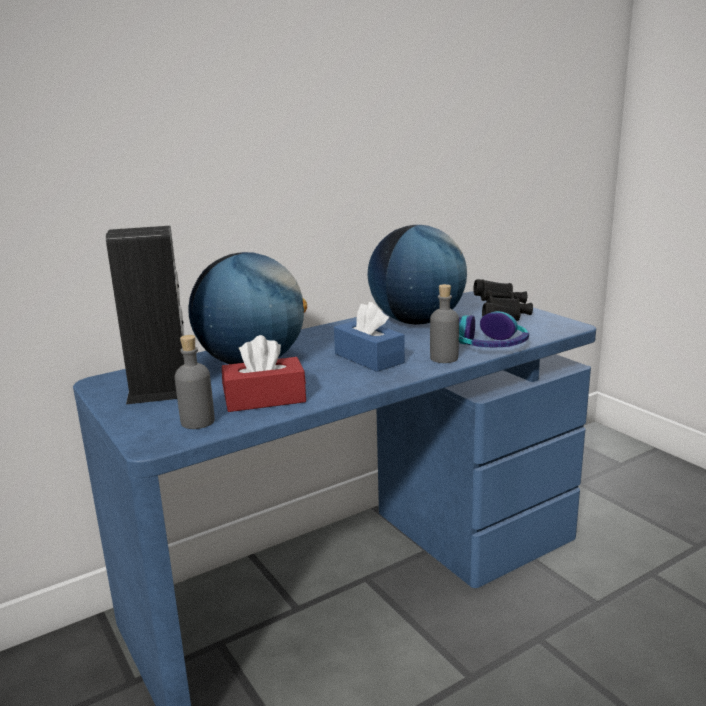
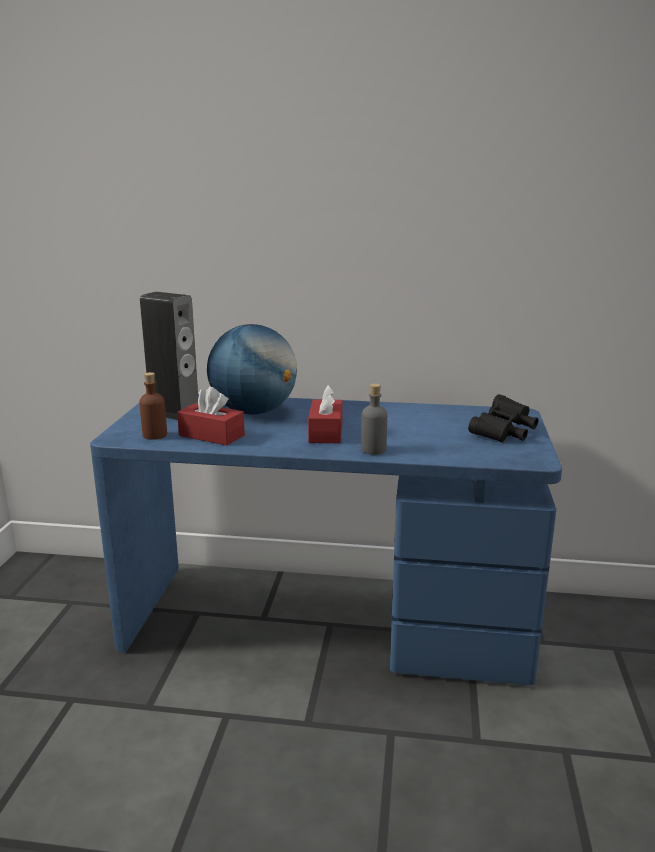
camera: 40 degrees right, 0 degrees up
grey bottle [175,335,215,429] -> brown bottle [139,372,167,440]
blue tissue box [334,302,405,372] -> red tissue box [308,385,343,443]
globe [368,225,467,325] -> none
headphones [459,311,529,347] -> none

